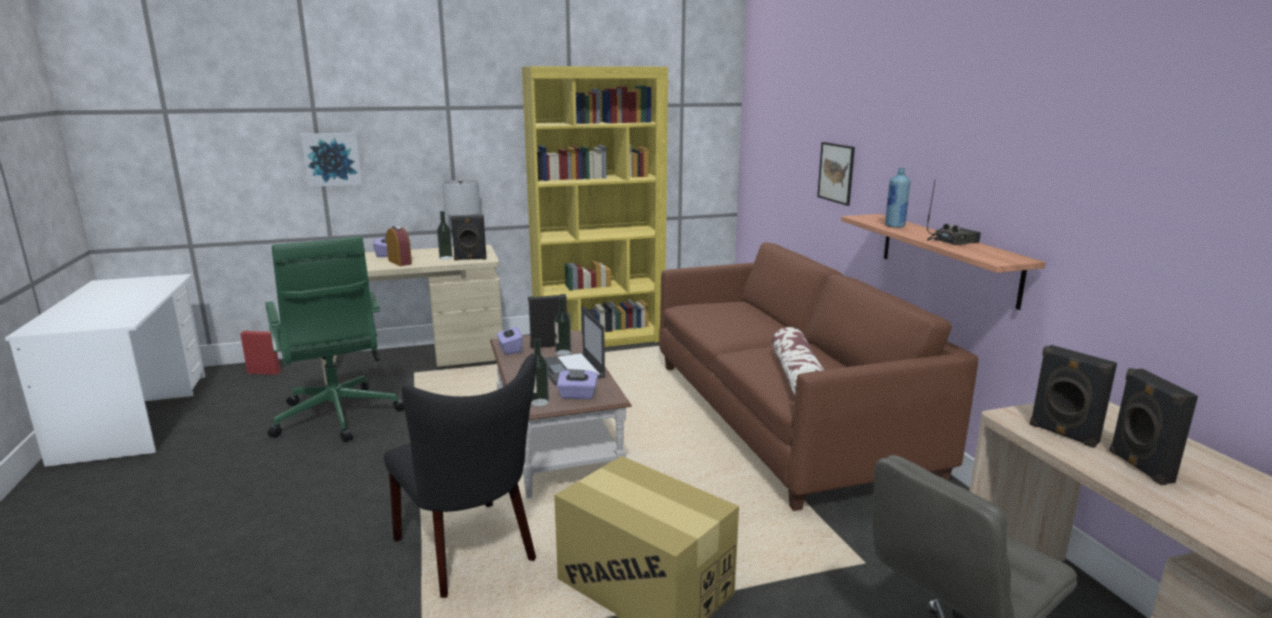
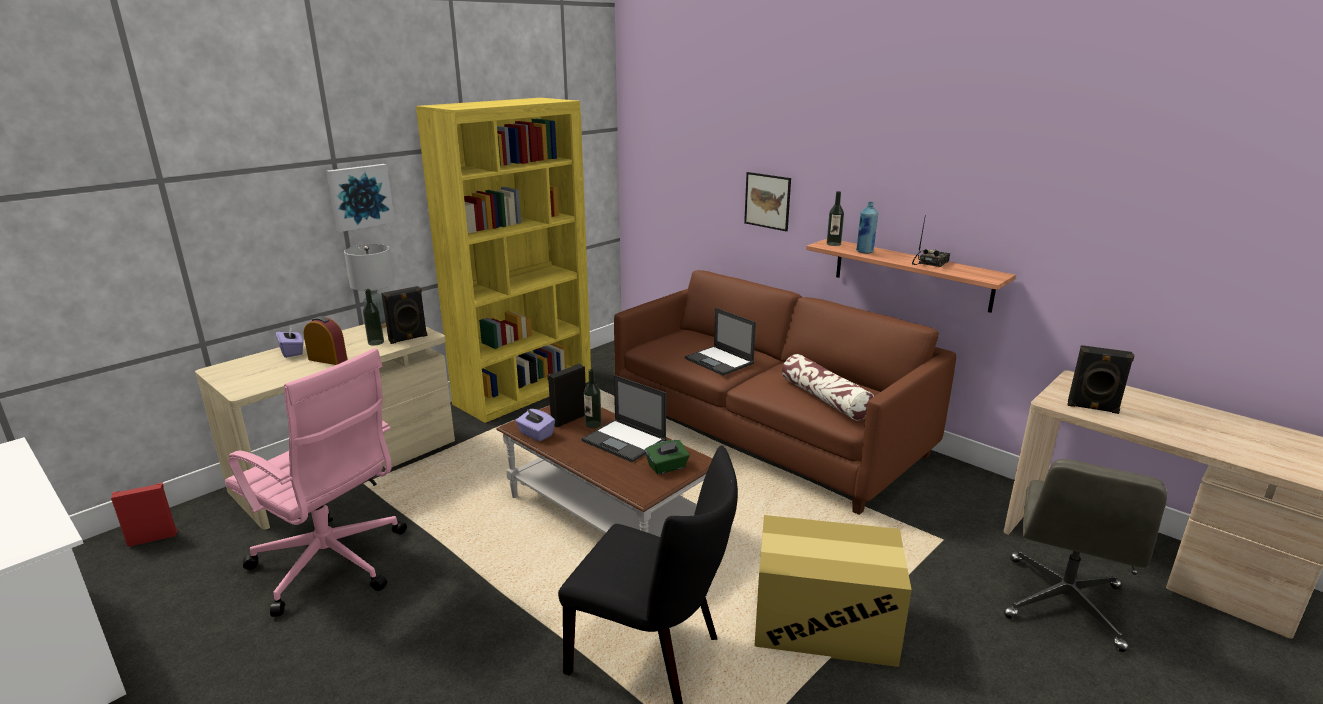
camera: 30 degrees left, 5 degrees up
green office chair [265,236,404,442] -> pink office chair [225,348,407,617]
picture [301,133,363,187] -> picture moved to [326,164,395,232]
bottle [531,338,549,407] -> bottle moved to [827,191,844,246]
purple tissue box [557,369,598,399] -> green tissue box [645,440,690,474]
black speaker [1109,368,1198,485] -> none
none -> laptop [685,308,756,376]

